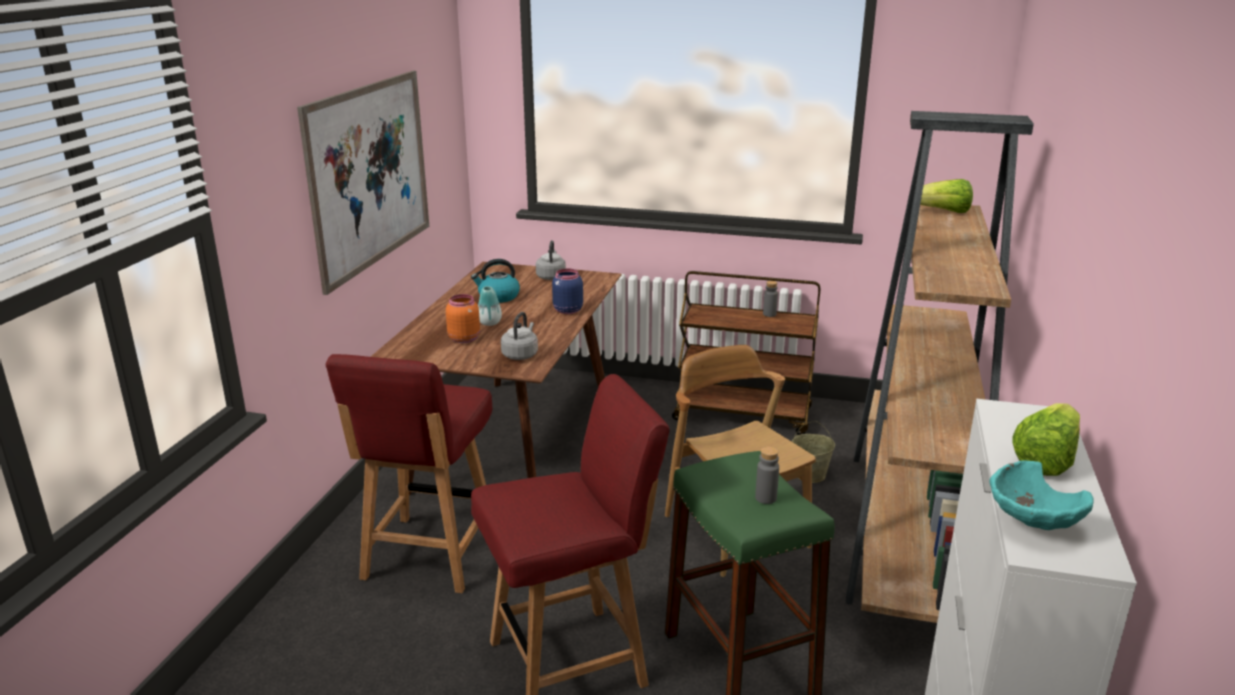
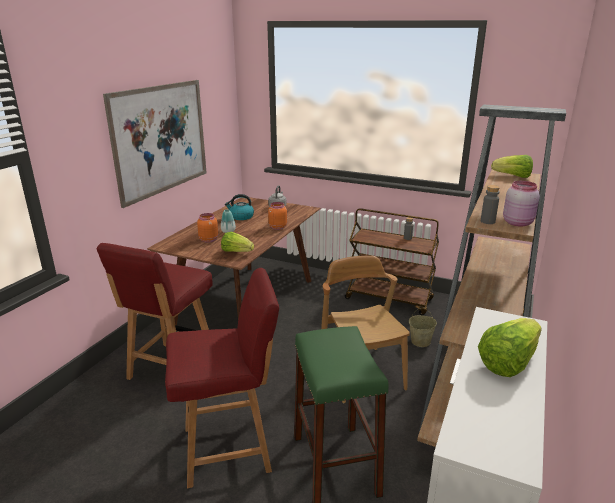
camera: 10 degrees right, 0 degrees up
grey kettle [501,312,538,360] -> lettuce [221,232,254,252]
blue jar [552,269,583,314] -> orange jar [268,202,287,230]
grey bottle [755,446,779,504] -> grey bottle moved to [481,185,500,224]
turquoise bowl [989,460,1094,530] -> none
none -> pink jar [503,181,540,227]

